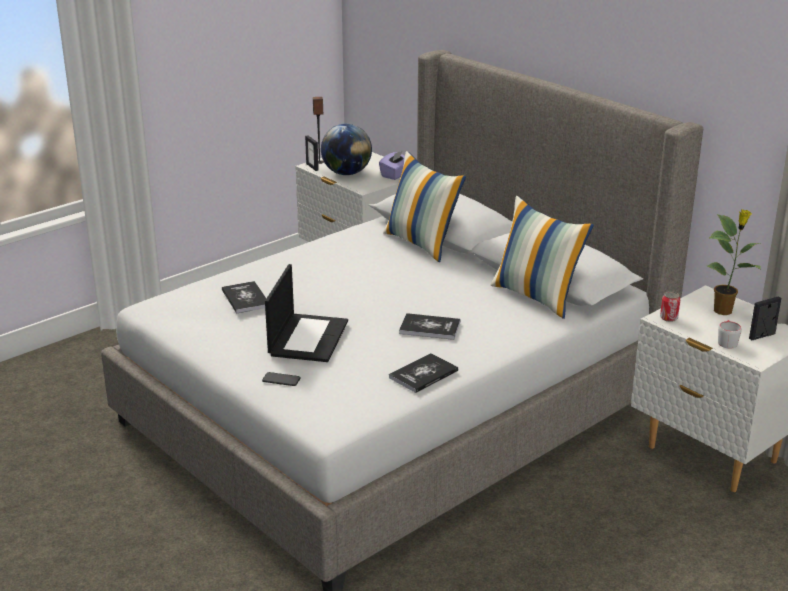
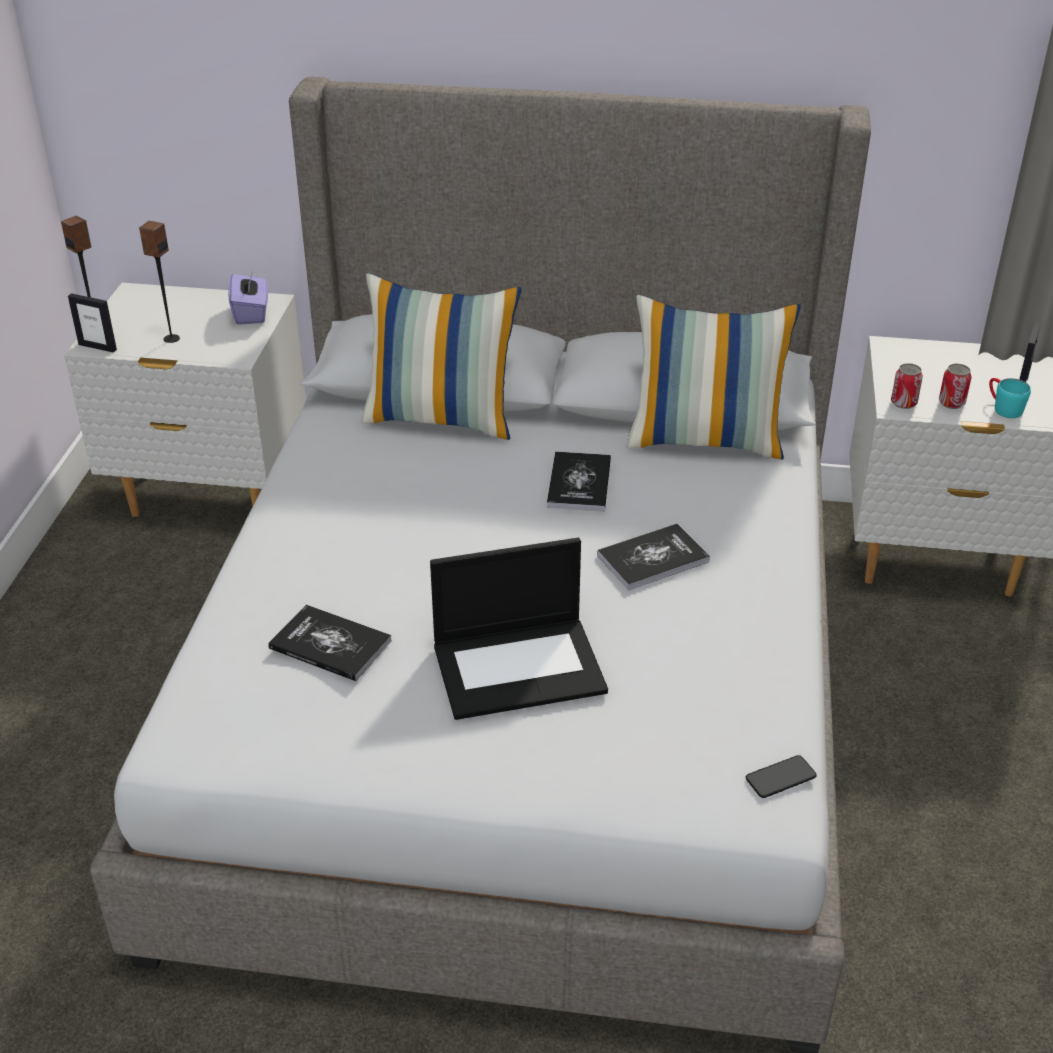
camera: 40 degrees left, 10 degrees up
phone [262,372,301,386] -> phone moved to [746,755,817,798]
laptop [265,264,348,362] -> laptop turned 105 degrees clockwise [430,538,608,720]
globe [321,124,372,175] -> speaker [139,221,180,343]
book [389,353,458,393] -> book moved to [547,451,611,512]
potted plant [707,210,761,315] -> none
grey mug [718,320,742,349] -> turquoise mug [989,378,1031,418]
none -> can [939,364,972,409]

